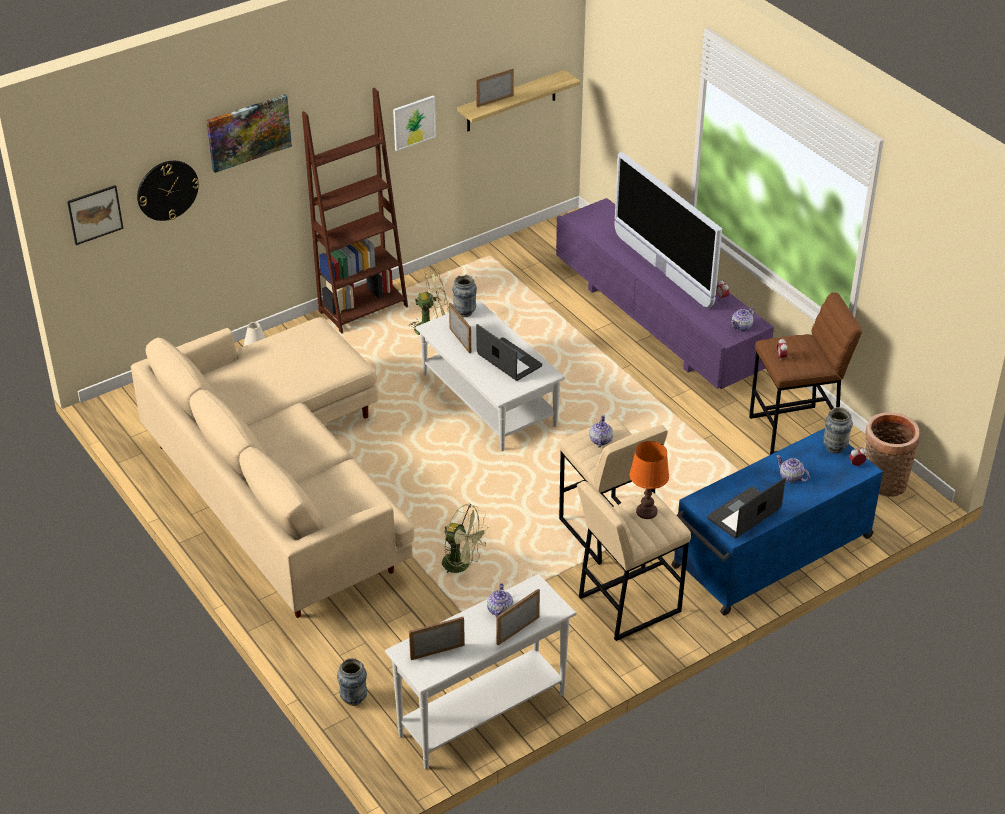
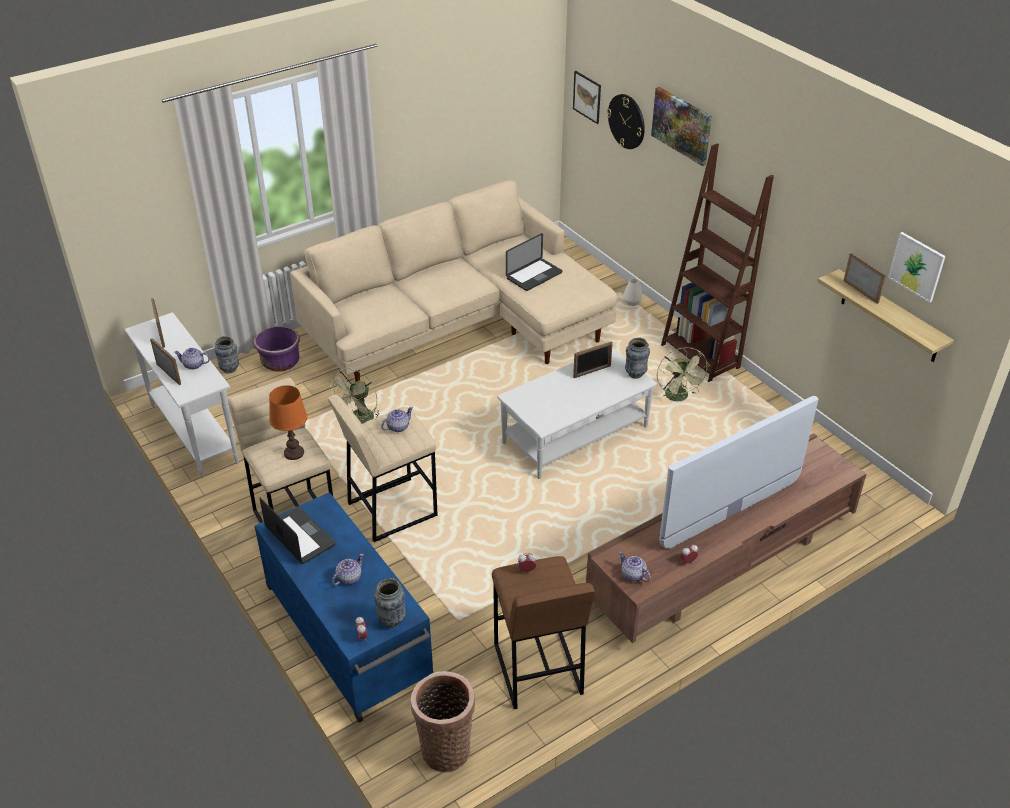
camera: 90 degrees right, 0 degrees up
picture [393,95,436,151] -> picture moved to [888,232,945,303]
laptop [476,324,542,381] -> laptop moved to [506,233,562,291]
purple tv stand [556,198,774,389] -> brown tv stand [586,433,866,643]
teapot [589,415,613,448] -> teapot turned 45 degrees counterclockwise [381,407,413,432]
none -> purple planter [253,327,300,372]

